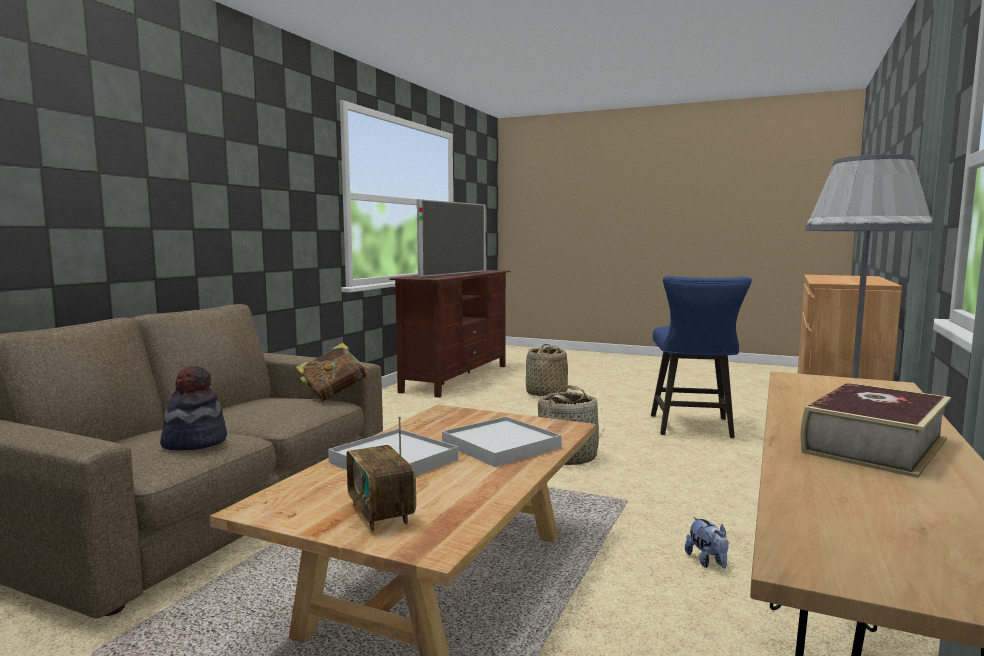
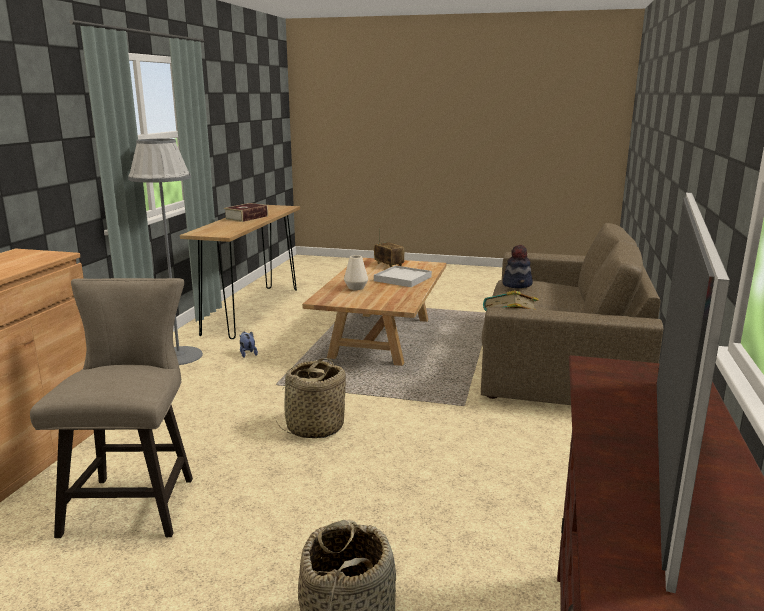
camera: 170 degrees right, 10 degrees up
white tray [442,416,562,467] -> white vase [344,255,368,290]
blue stool [651,276,752,438] -> beige stool [30,278,193,538]

